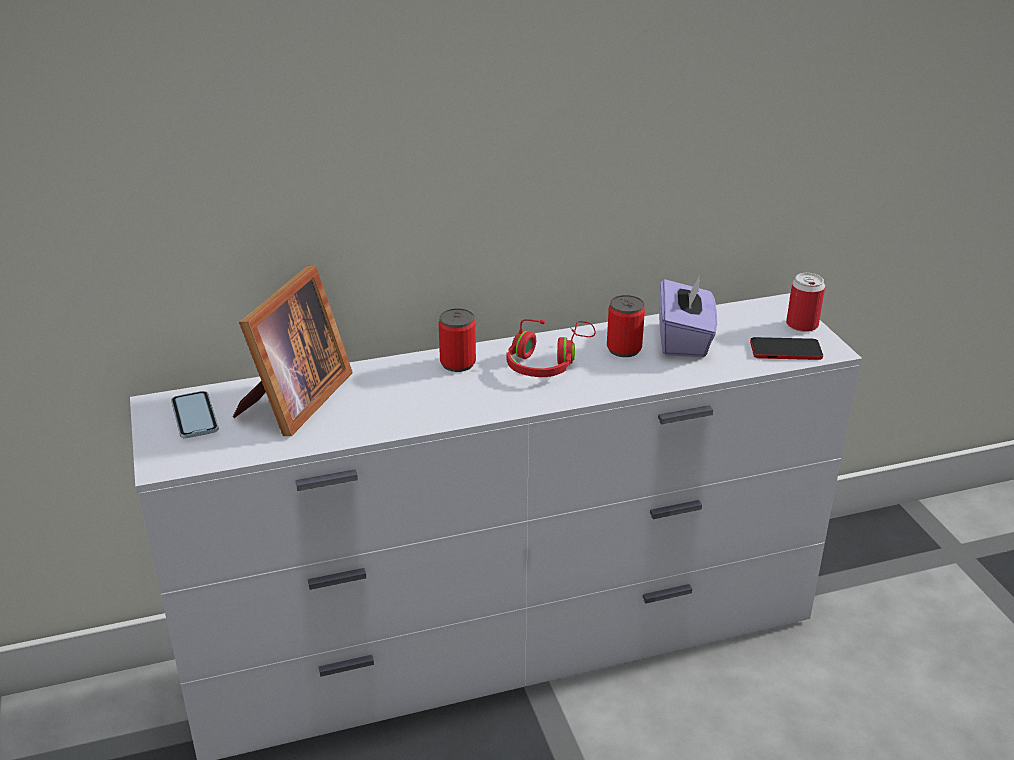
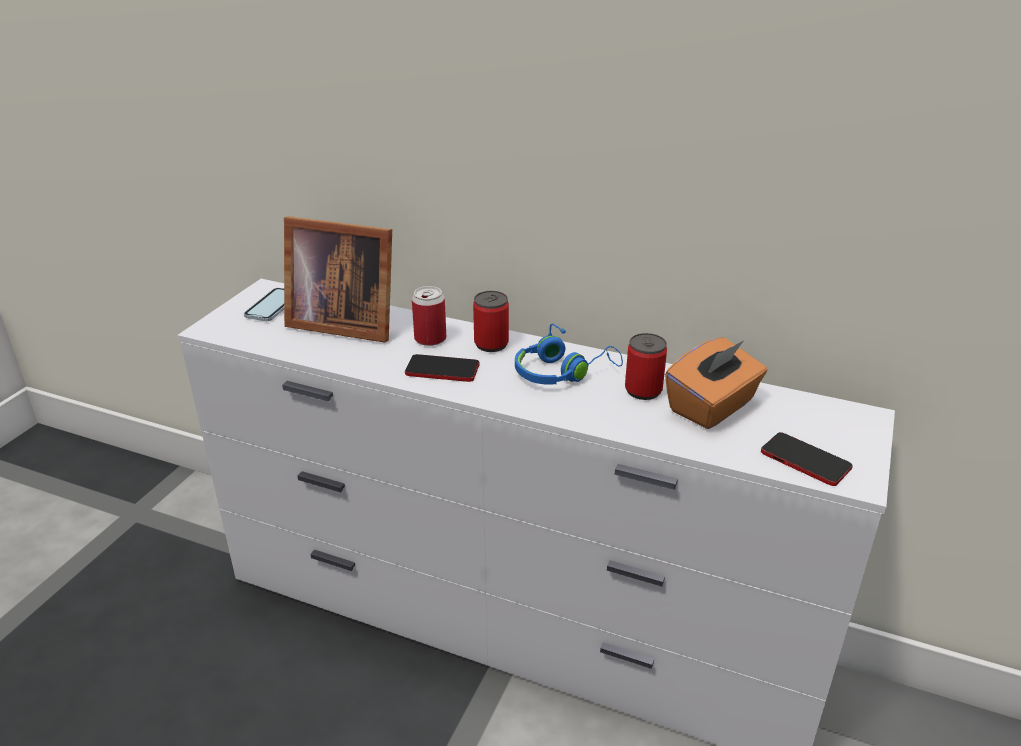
camera: 40 degrees right, 0 degrees up
picture frame [233,265,353,436] -> picture frame turned 45 degrees clockwise [284,216,392,343]
red headphones [506,319,596,377] -> blue headphones [515,324,623,385]
purple tissue box [659,275,717,357] -> orange tissue box [665,337,767,429]
can [786,273,825,332] -> can moved to [412,286,446,346]
none -> phone [405,354,480,382]

